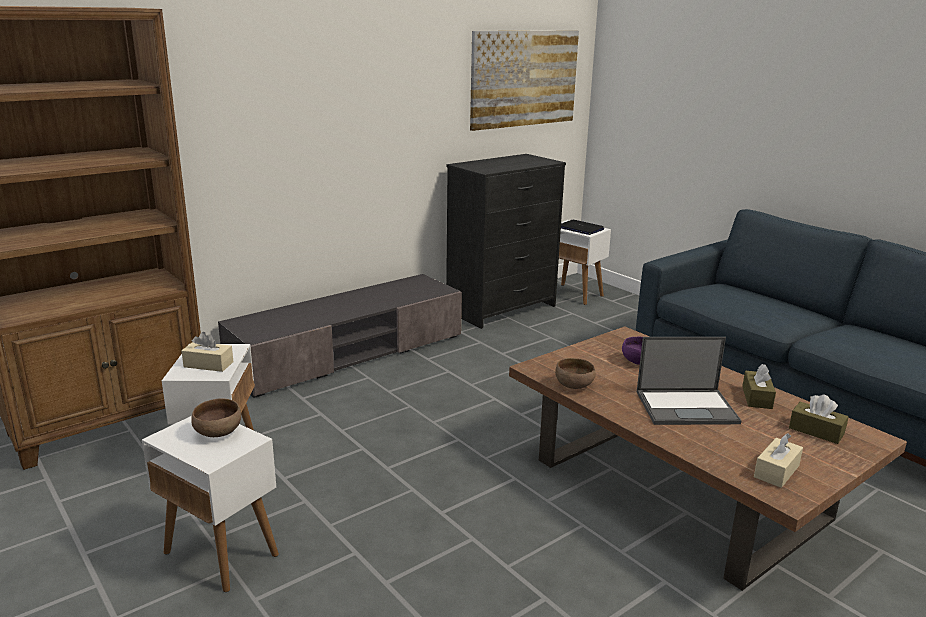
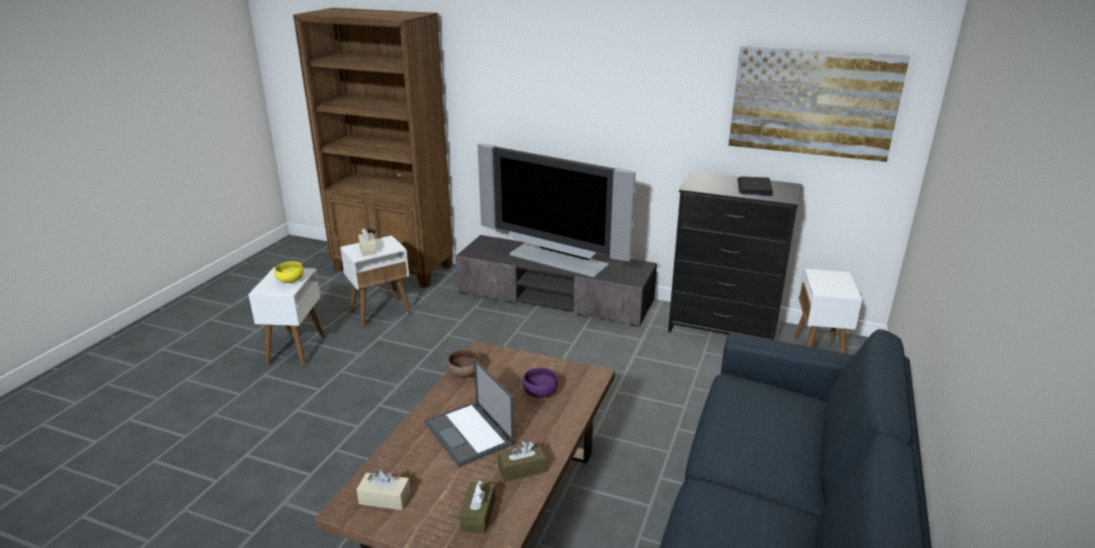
camera: 60 degrees right, 5 degrees up
brown bowl [191,399,241,437] -> yellow bowl [274,261,304,283]
laptop [561,220,604,235] -> laptop moved to [737,177,773,196]
none -> television [477,143,636,277]

